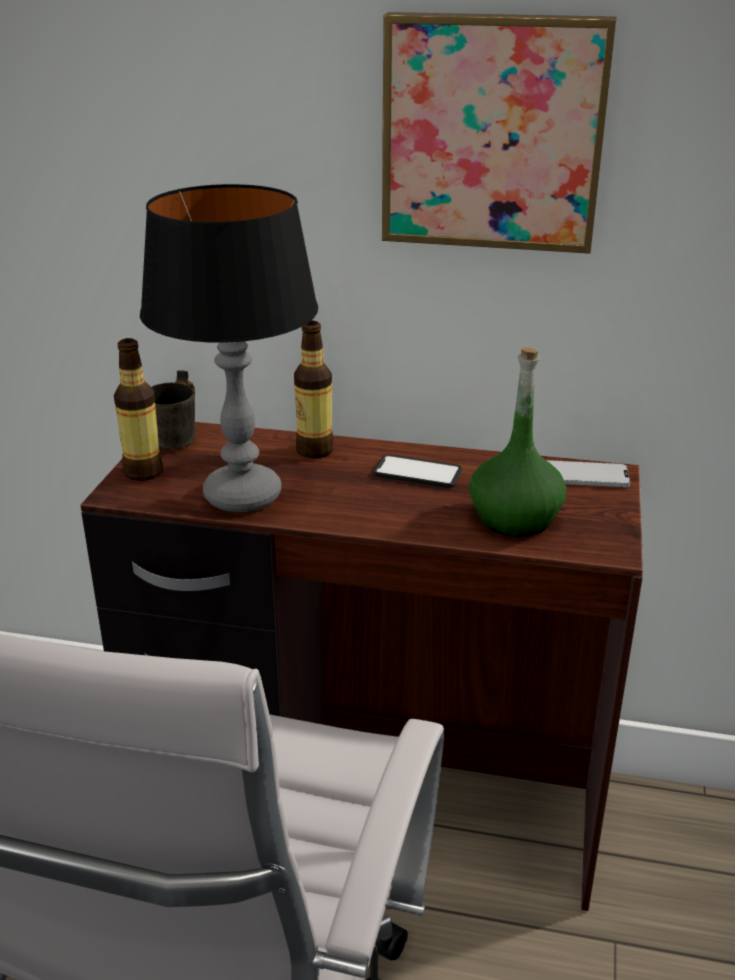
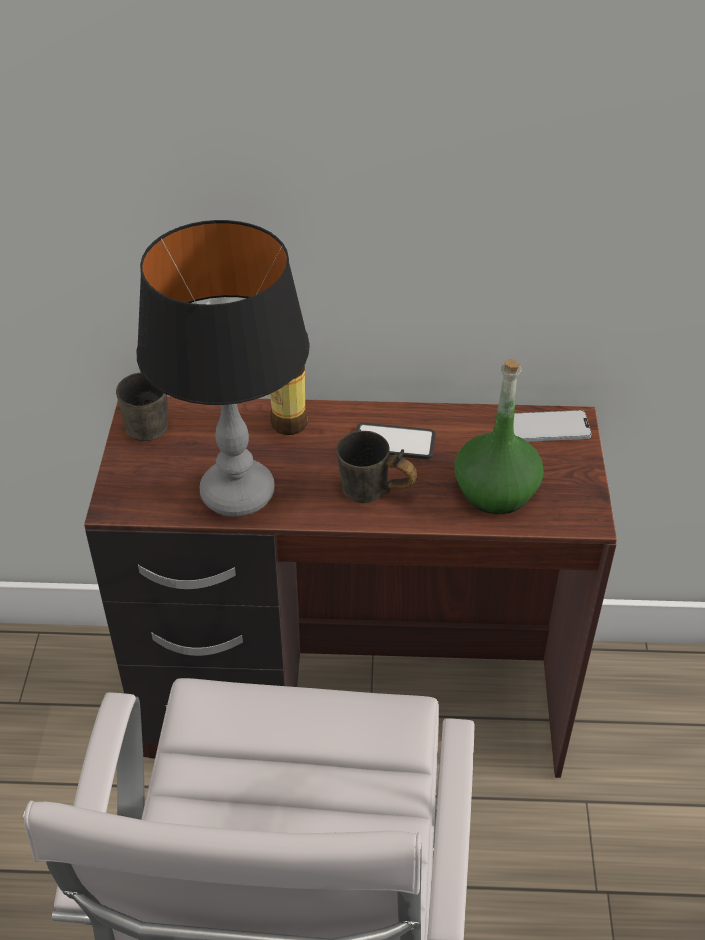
camera: 10 degrees left, 15 degrees up
bottle [114,338,163,481] -> none
picture [382,12,616,254] -> none
none -> grey mug [336,431,417,503]

